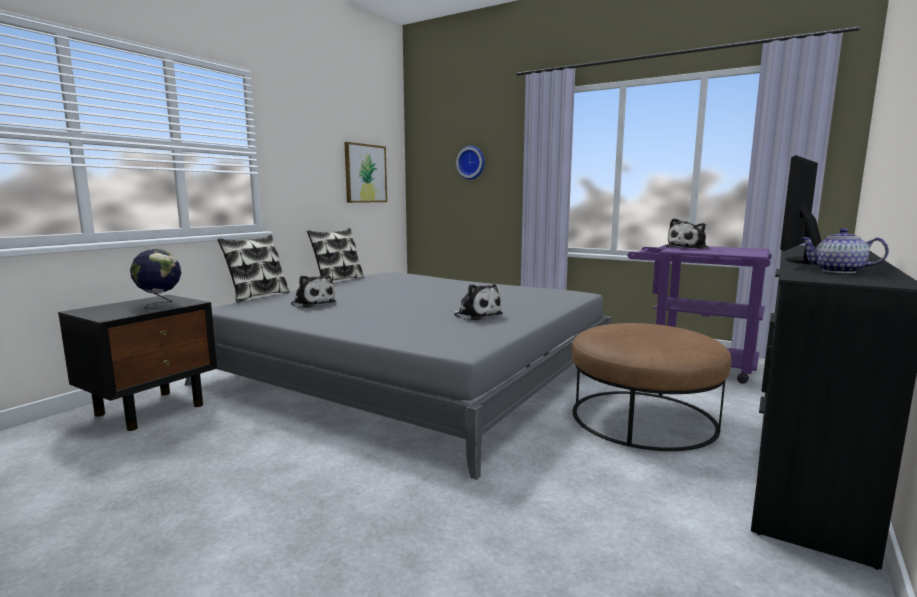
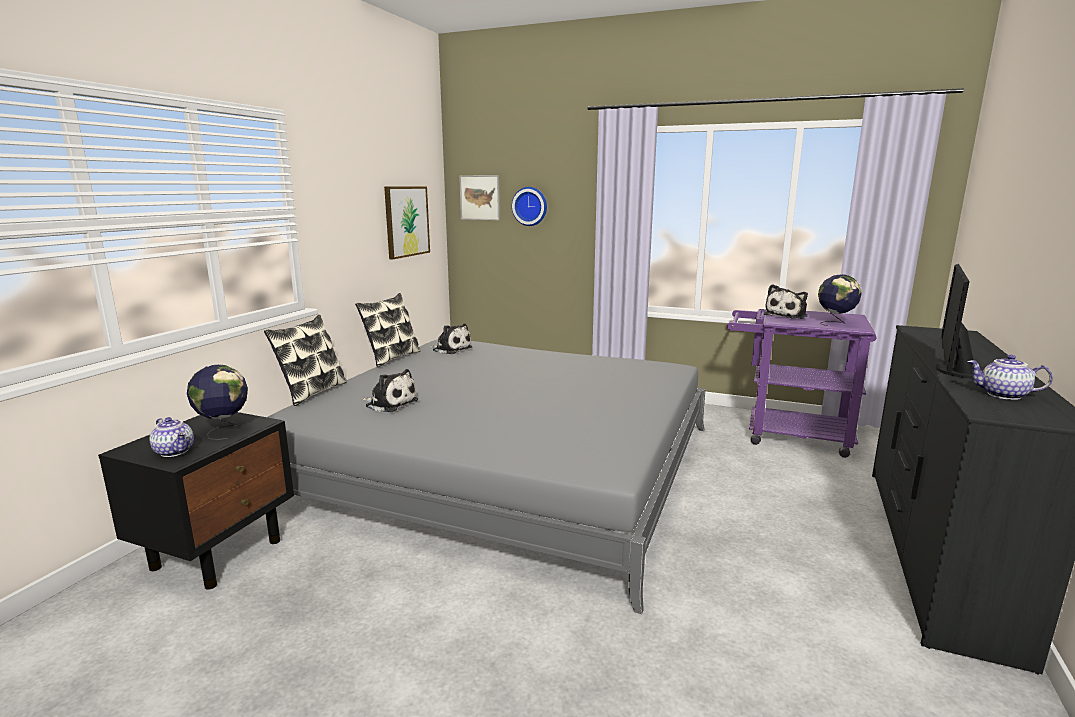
camera: 10 degrees left, 5 degrees up
plush toy [452,284,503,320] -> plush toy moved to [430,323,473,354]
brown ottoman [572,323,731,451] -> none
none -> teapot [149,417,194,457]
none -> picture [459,175,500,220]
none -> globe [818,274,862,326]

